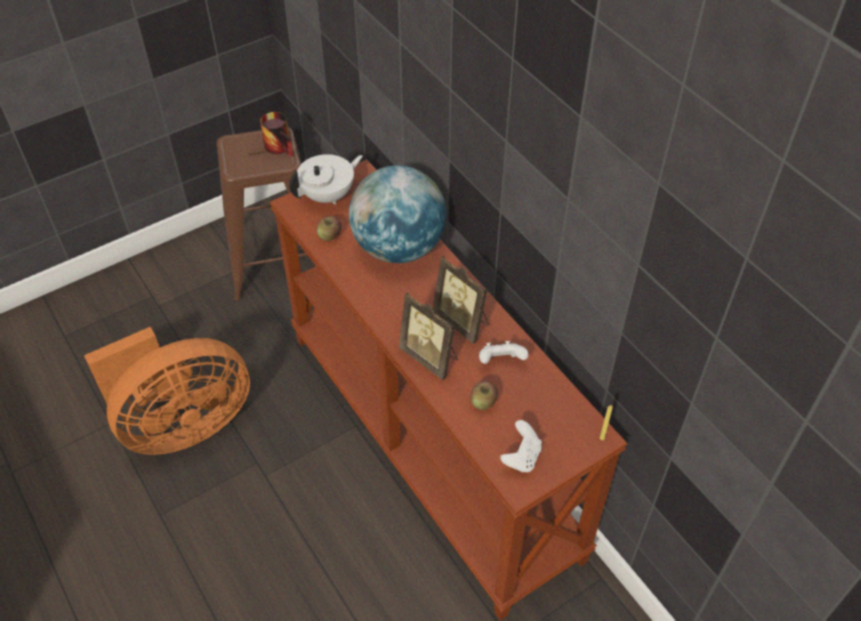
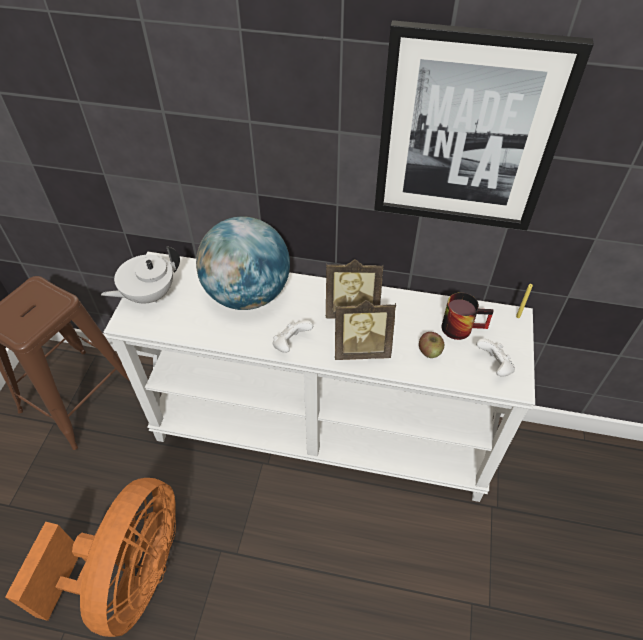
camera: 45 degrees left, 0 degrees up
mug [260,112,293,157] -> mug moved to [442,292,494,340]
brown console table [269,159,628,620] -> white console table [103,252,535,502]
white teapot [289,154,363,204] -> white teapot turned 135 degrees counterclockwise [101,246,180,304]
apple [317,216,341,241] -> none
white game controller [479,341,528,364] -> white game controller moved to [273,320,313,353]
none -> picture [374,20,594,231]

